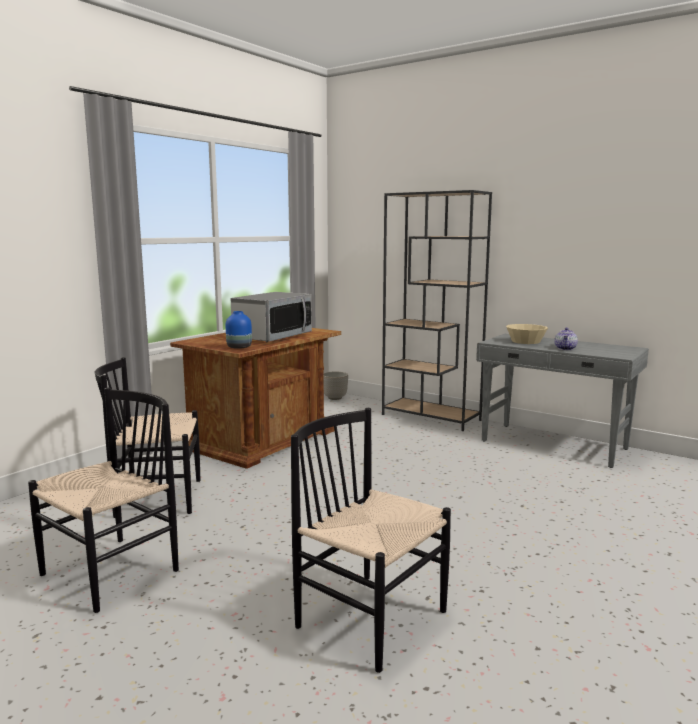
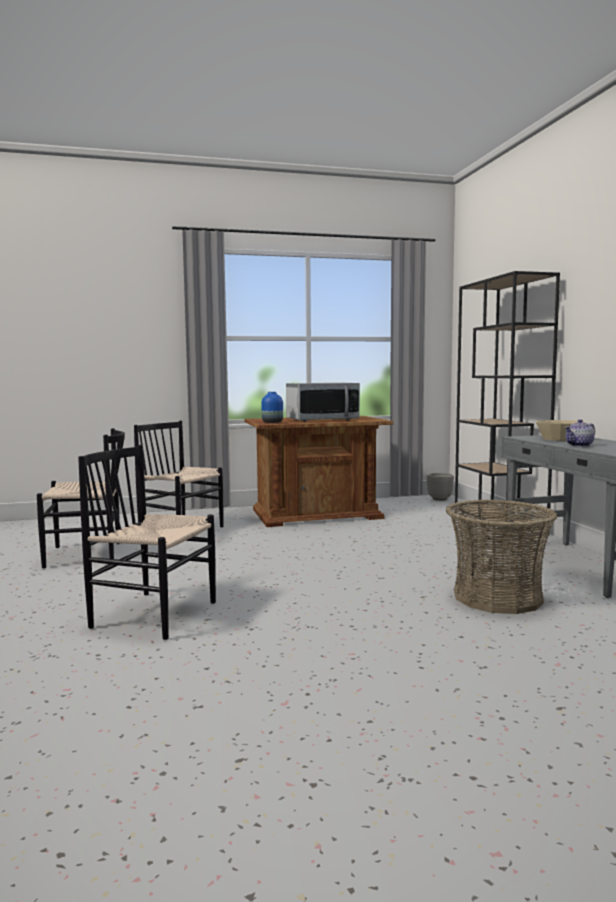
camera: 40 degrees right, 5 degrees down
black chair [291,408,451,673] -> black chair turned 60 degrees counterclockwise [78,445,216,640]
none -> basket [446,499,558,614]

